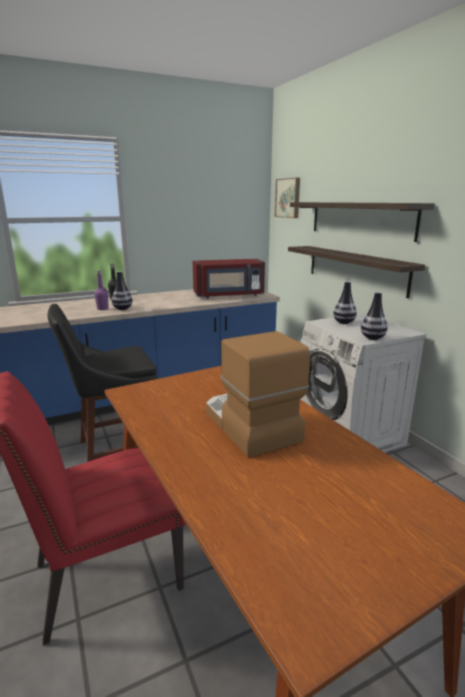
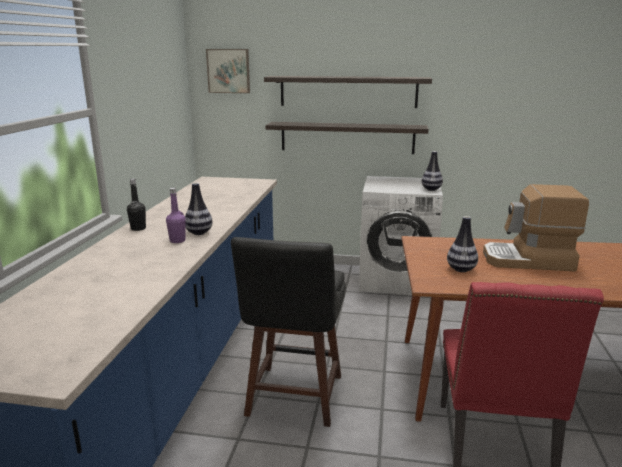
camera: 55 degrees left, 0 degrees up
red microwave [193,259,265,298] -> none
vase [333,281,357,324] -> vase moved to [447,216,478,272]

